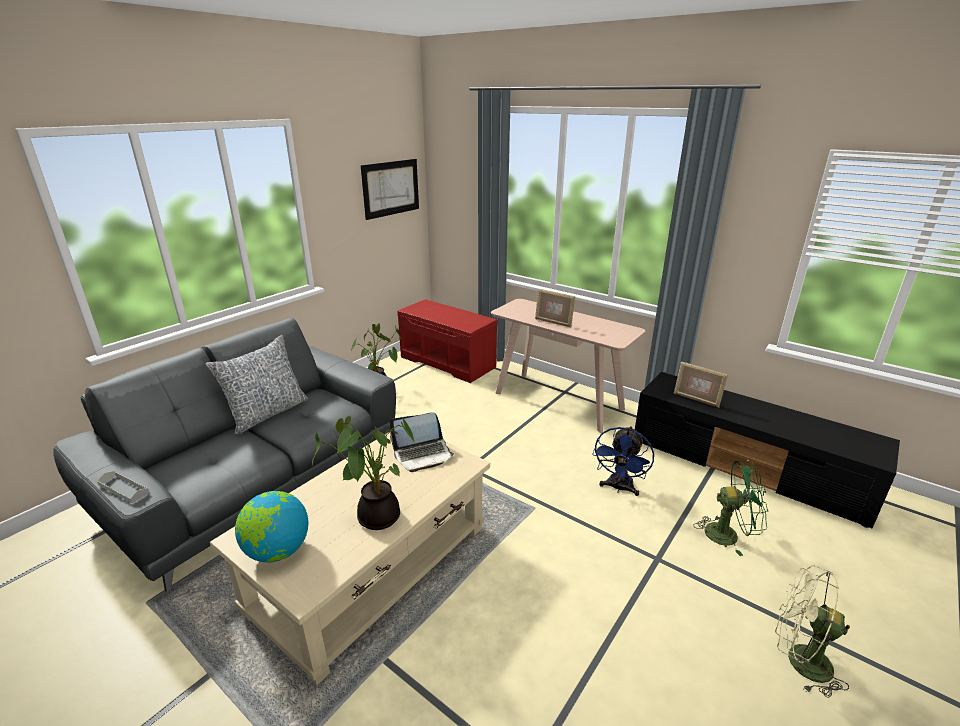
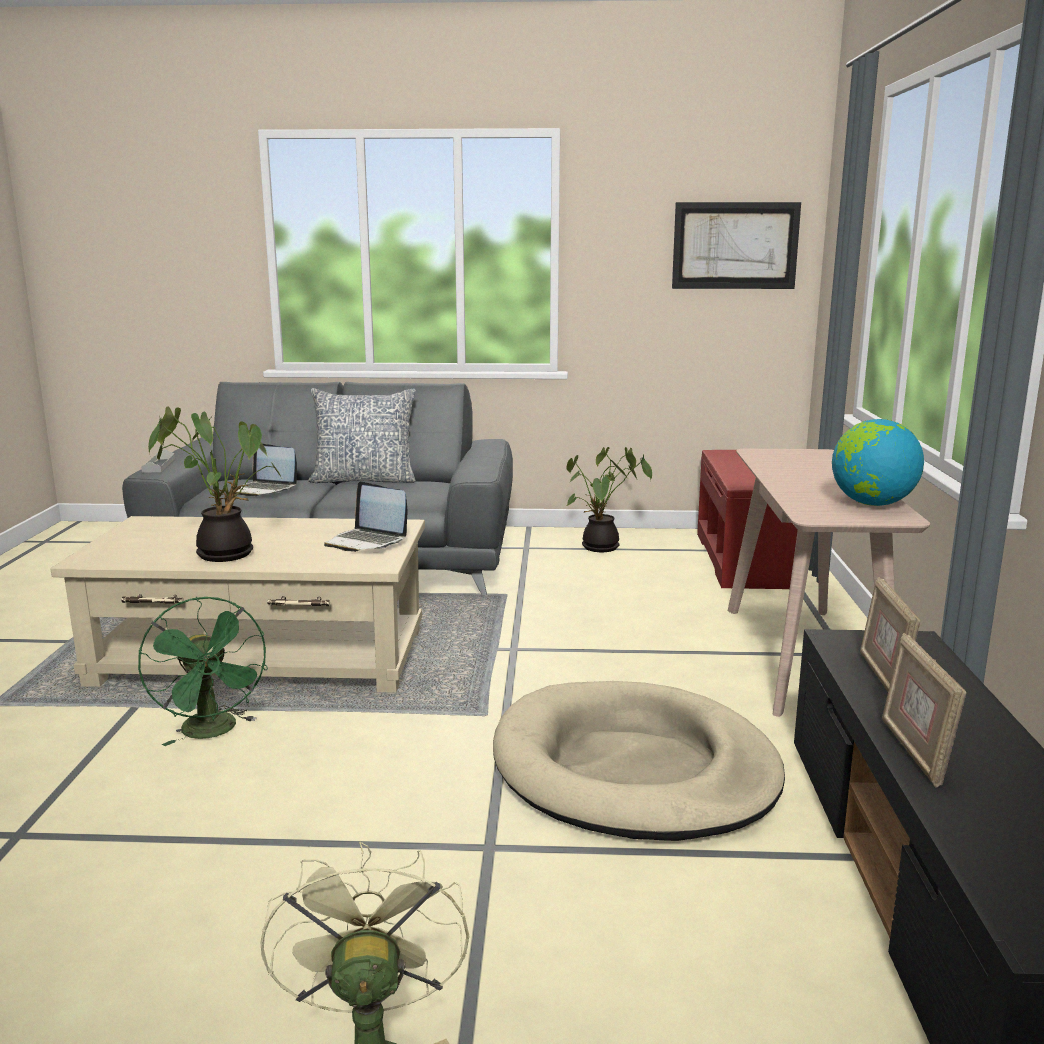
camera: 55 degrees right, 10 degrees down
globe [235,491,309,563] -> globe moved to [832,419,924,506]
picture frame [535,289,575,328] -> picture frame moved to [882,633,966,788]
blue fan [592,426,654,496] -> beige dog bed [493,681,785,841]
green fan [693,461,768,556] -> green fan moved to [138,597,268,746]
none -> laptop [235,444,297,496]

